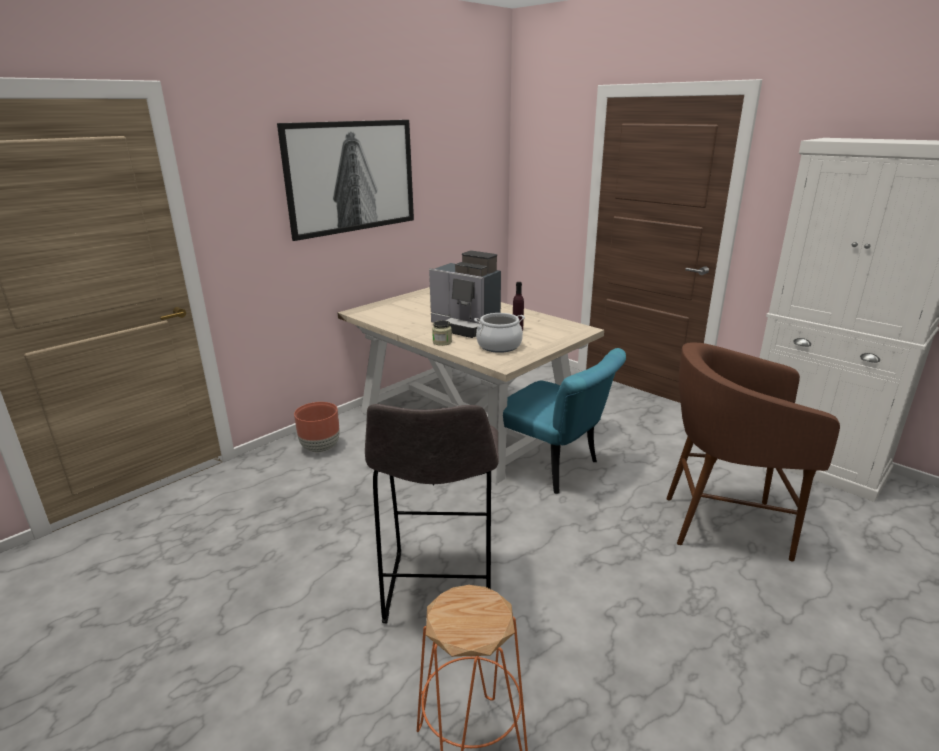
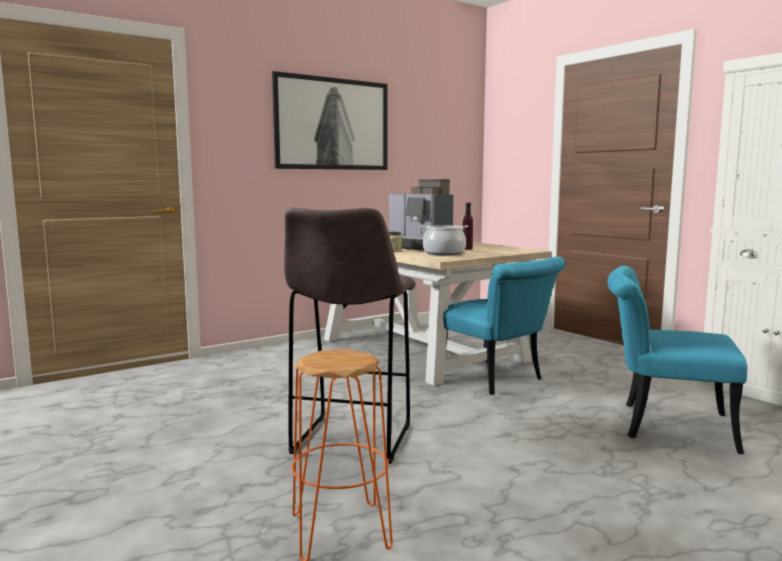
camera: 10 degrees right, 15 degrees down
brown planter [294,402,340,452] -> none
brown stool [666,342,840,562] -> turquoise chair [607,266,747,454]

